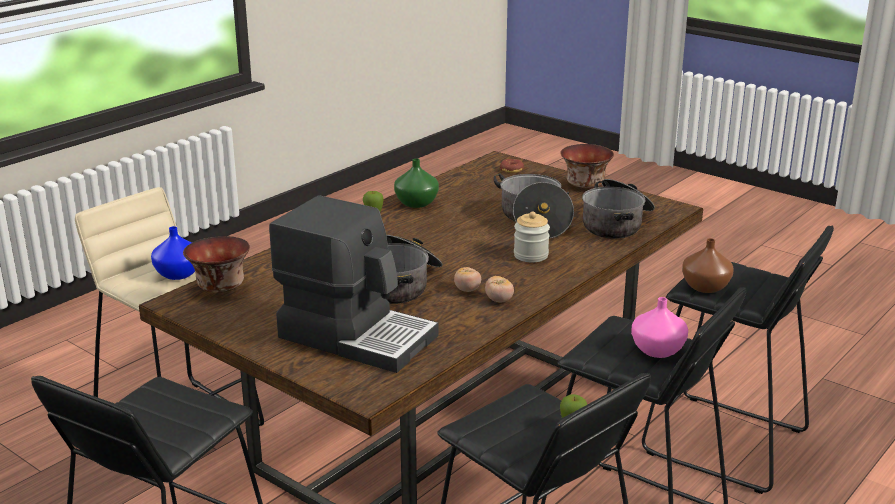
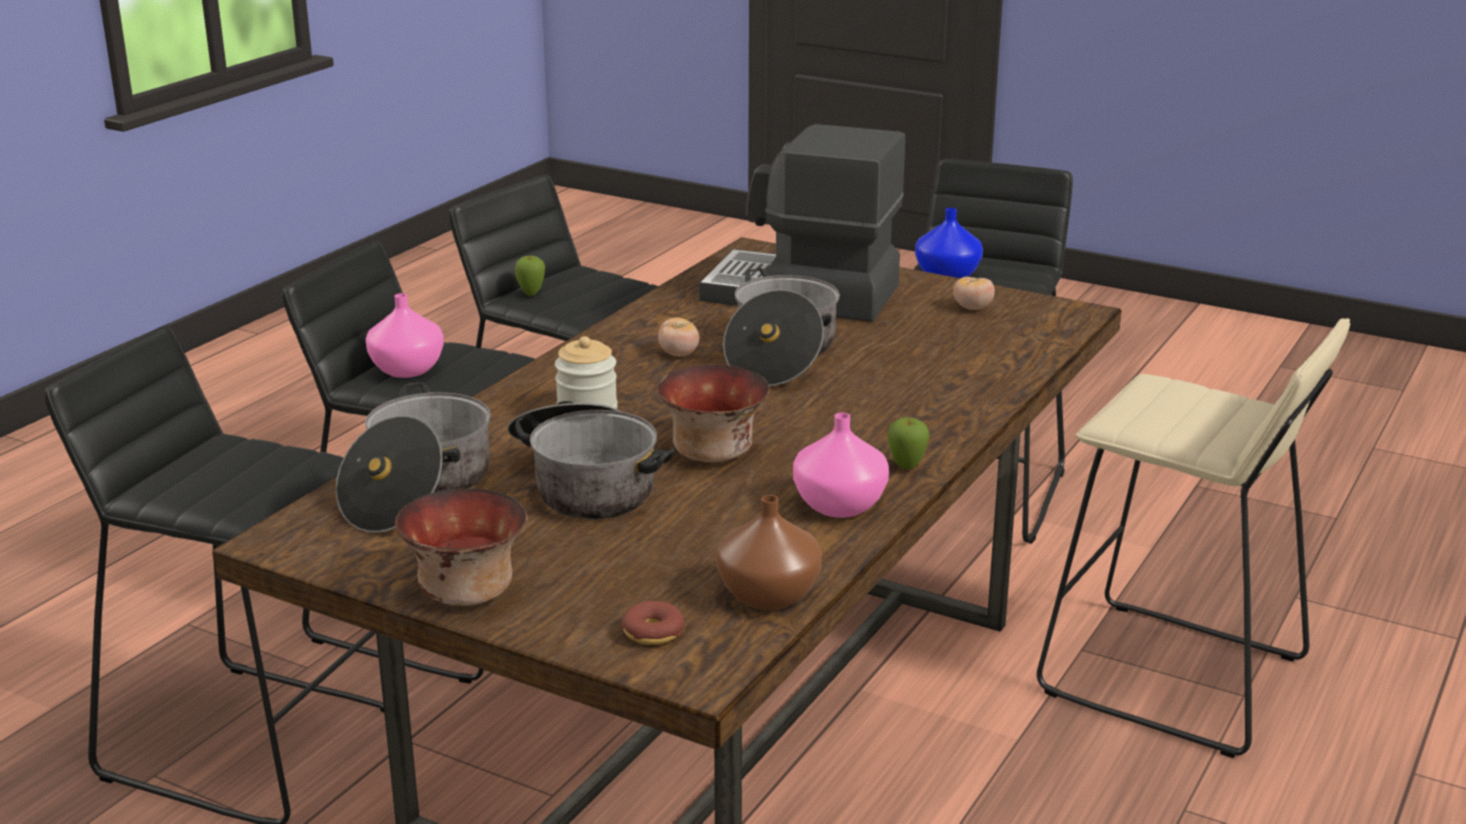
camera: 170 degrees right, 0 degrees up
blue vase [151,226,195,280] -> blue vase moved to [915,208,983,278]
bowl [183,236,250,293] -> bowl moved to [657,364,770,463]
green vase [394,159,439,208] -> pink vase [793,413,889,518]
tomato [485,276,514,302] -> tomato moved to [953,277,995,310]
brown vase [682,238,734,293] -> brown vase moved to [716,495,822,610]

